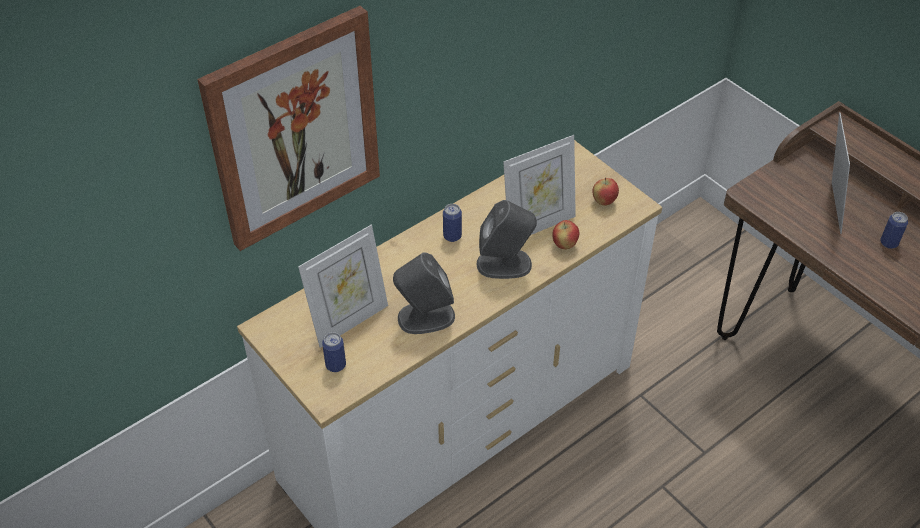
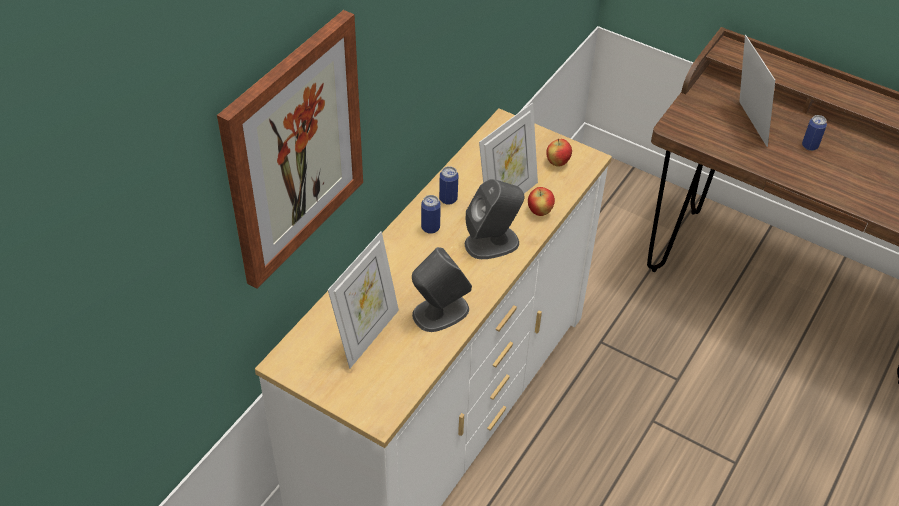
camera: 20 degrees left, 0 degrees up
can [322,332,346,372] -> can moved to [439,166,458,205]

